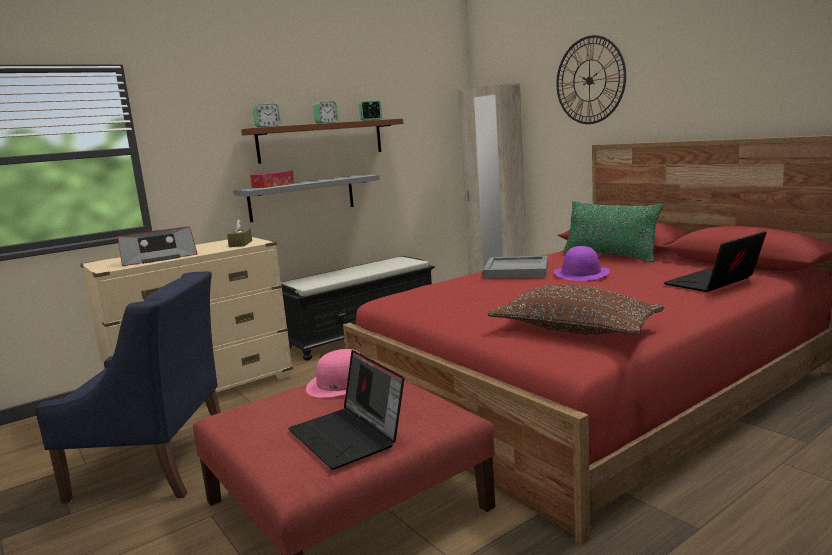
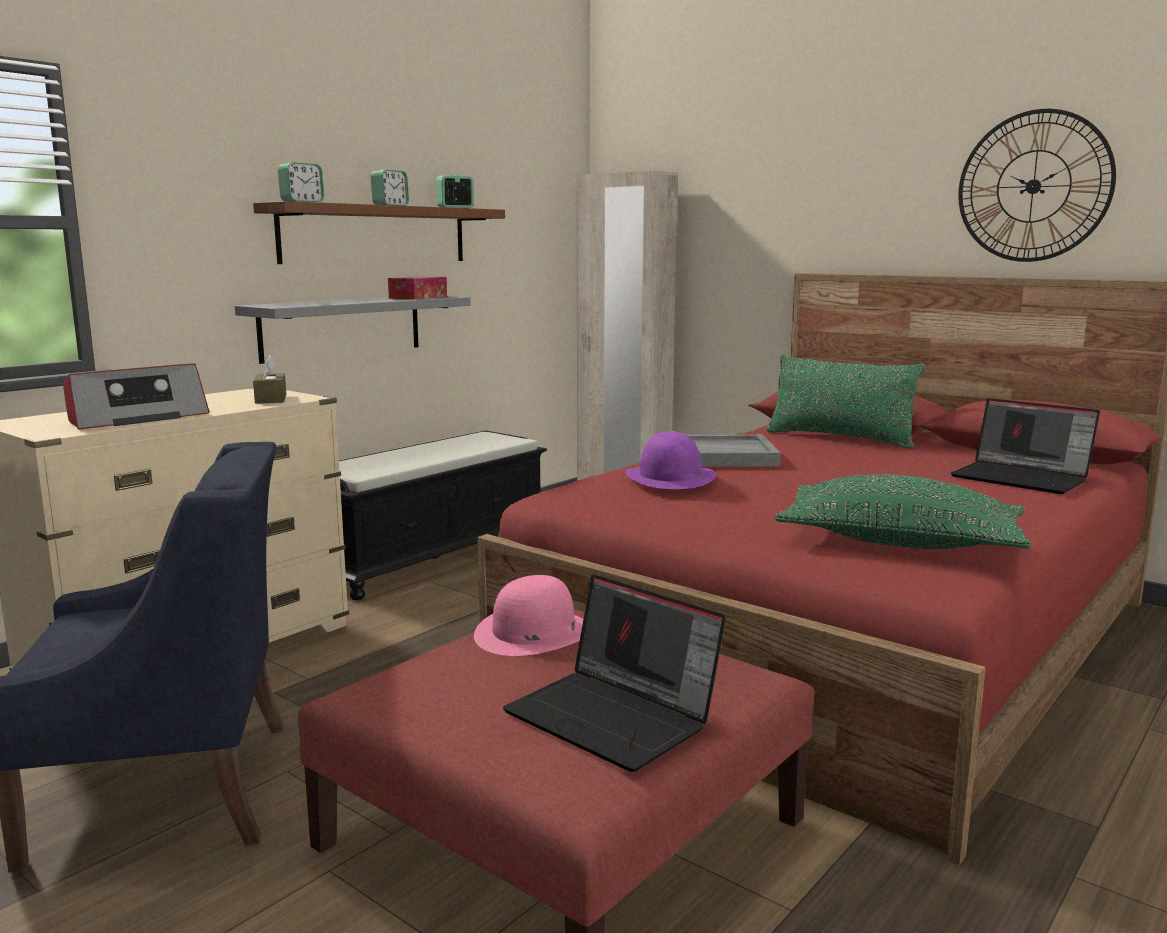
camera: 15 degrees left, 0 degrees up
tissue box [250,171,294,188] -> tissue box moved to [388,276,447,299]
brown pillow [487,285,665,335] -> green pillow [775,474,1031,549]
purple hat [553,246,610,281] -> purple hat moved to [625,431,716,489]
wall clock [557,35,626,124] -> wall clock moved to [958,109,1116,262]
laptop [664,231,767,292] -> laptop turned 90 degrees counterclockwise [951,398,1100,494]

